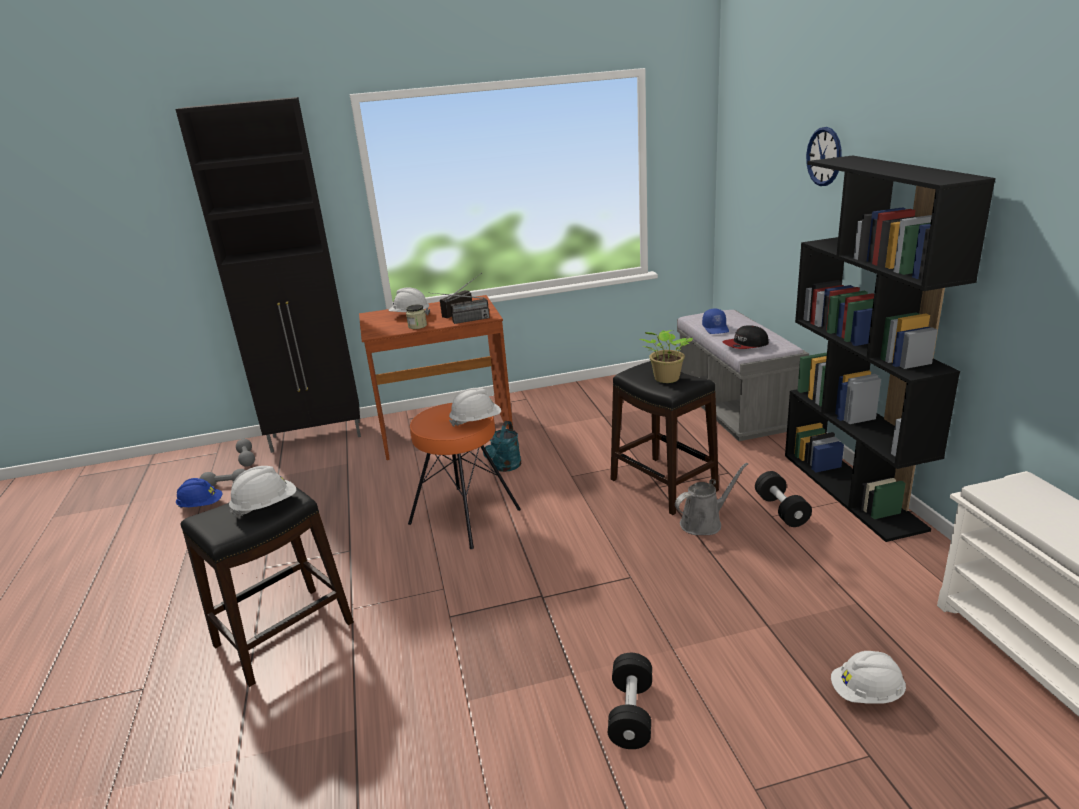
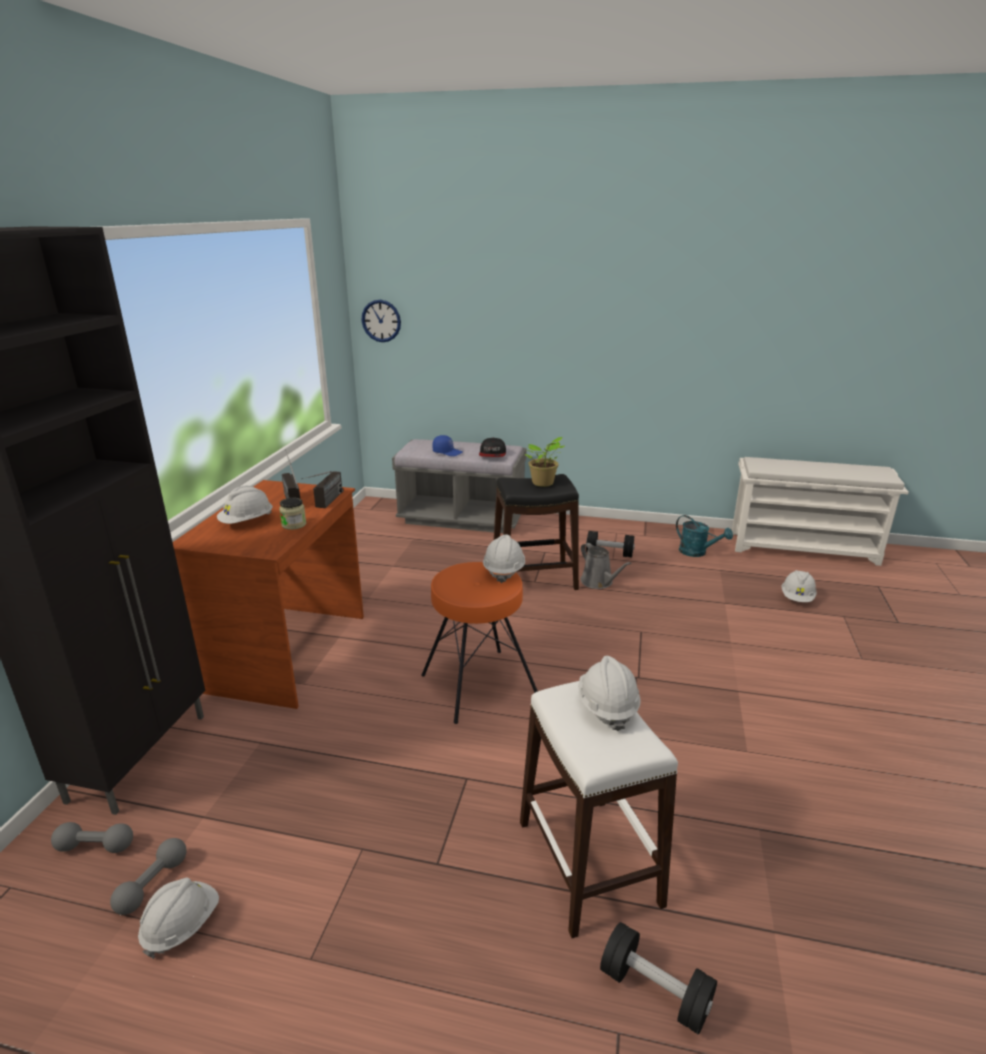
camera: 65 degrees left, 0 degrees up
blue hard hat [176,478,223,508] -> white hard hat [138,877,219,959]
black stool [181,486,354,687] -> white stool [520,681,678,938]
turquoise watering can [483,421,522,472] -> turquoise watering can moved to [676,515,733,557]
black dumbbell [608,653,652,749] -> black dumbbell moved to [600,922,717,1034]
grey watering can [675,463,748,535] -> grey watering can turned 150 degrees clockwise [581,543,632,589]
black bookcase [785,156,995,542] -> none
wall clock [806,127,842,186] -> wall clock moved to [361,300,401,342]

